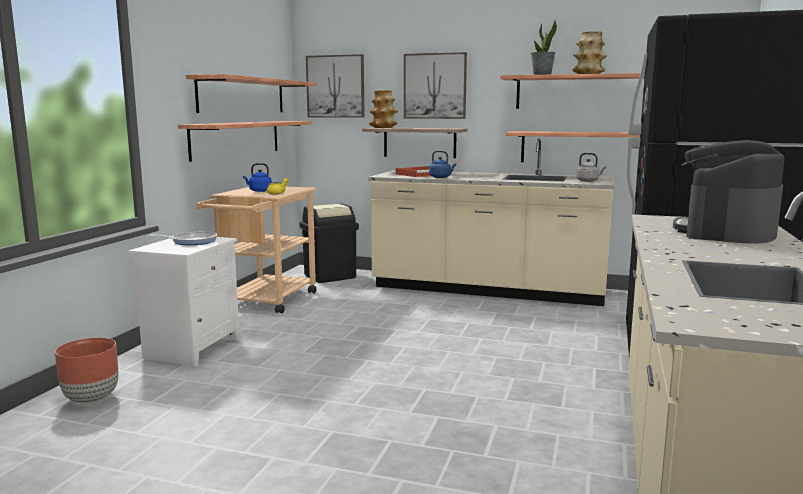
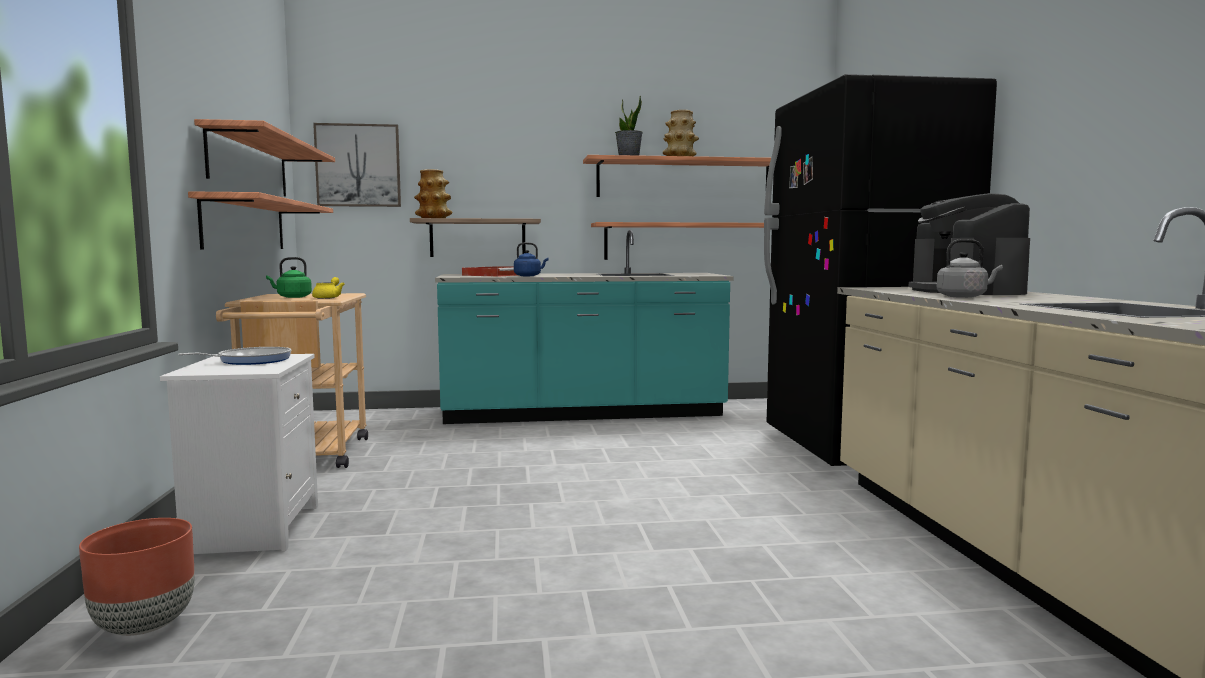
camera: 25 degrees left, 5 degrees down
blue kettle [243,163,272,192] -> green kettle [266,257,312,298]
black trash can [299,203,359,283] -> none
beige counter [368,138,614,306] -> turquoise counter [435,230,734,424]
picture [404,52,467,119] -> none
grey kettle [576,153,606,182] -> grey kettle moved to [937,239,1003,298]

